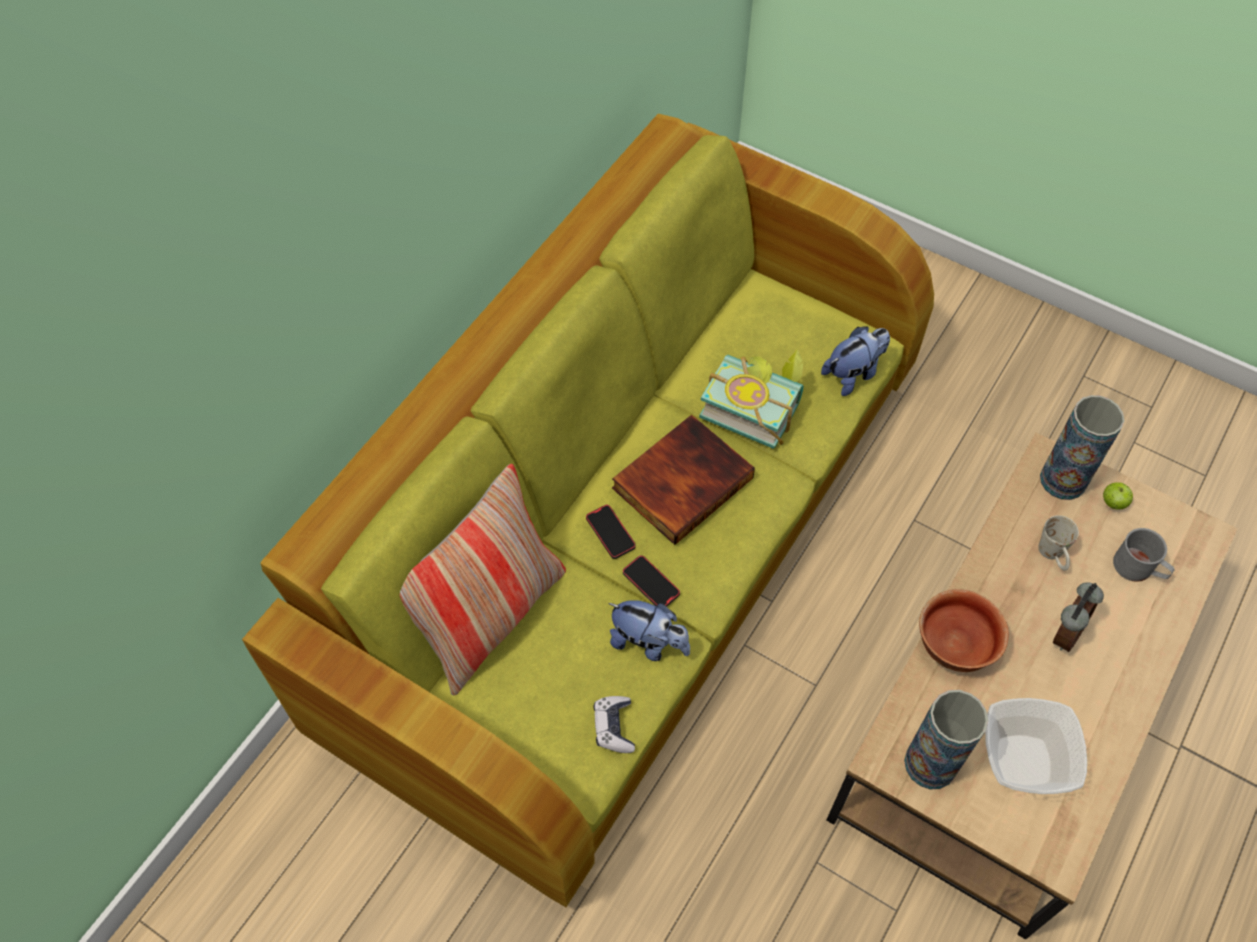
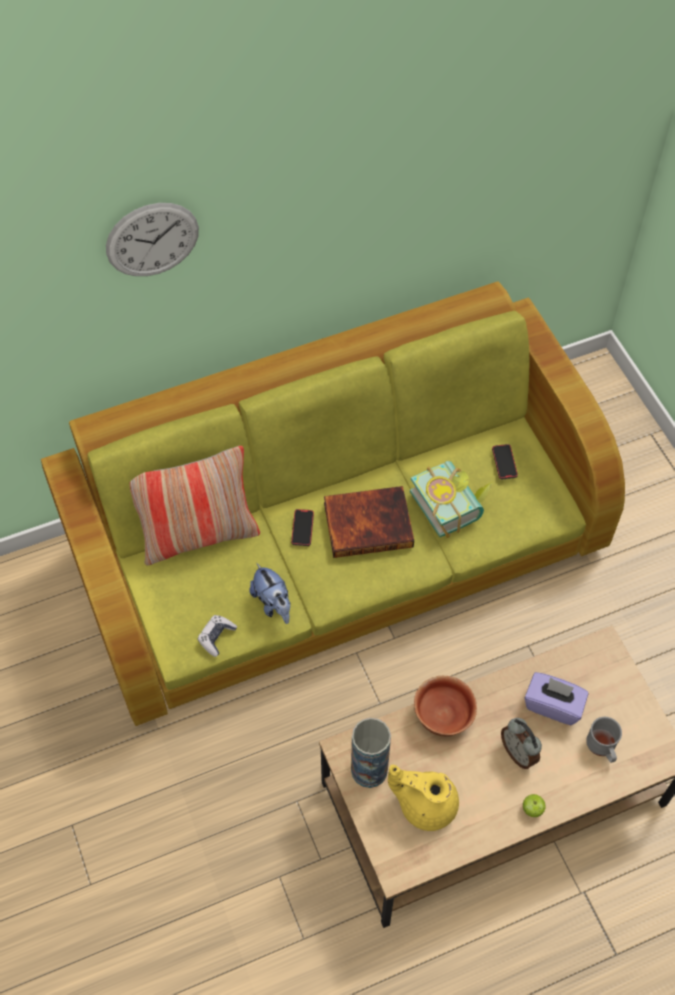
camera: 35 degrees right, 0 degrees up
phone [623,555,680,607] -> phone moved to [492,444,518,479]
plush toy [821,326,890,396] -> none
bowl [985,698,1087,794] -> yellow teapot [388,764,459,831]
white mug [1038,515,1079,571] -> purple tissue box [524,672,589,725]
vase [1040,395,1125,500] -> none
alarm clock [1053,582,1104,652] -> alarm clock turned 75 degrees clockwise [501,718,542,769]
apple [1103,482,1133,510] -> apple moved to [523,794,546,817]
none -> wall clock [106,203,199,276]

